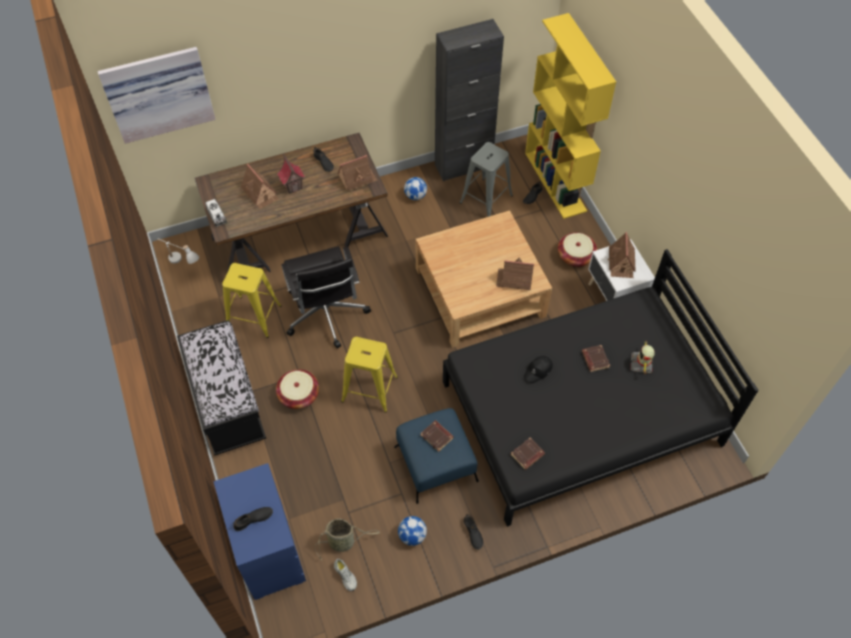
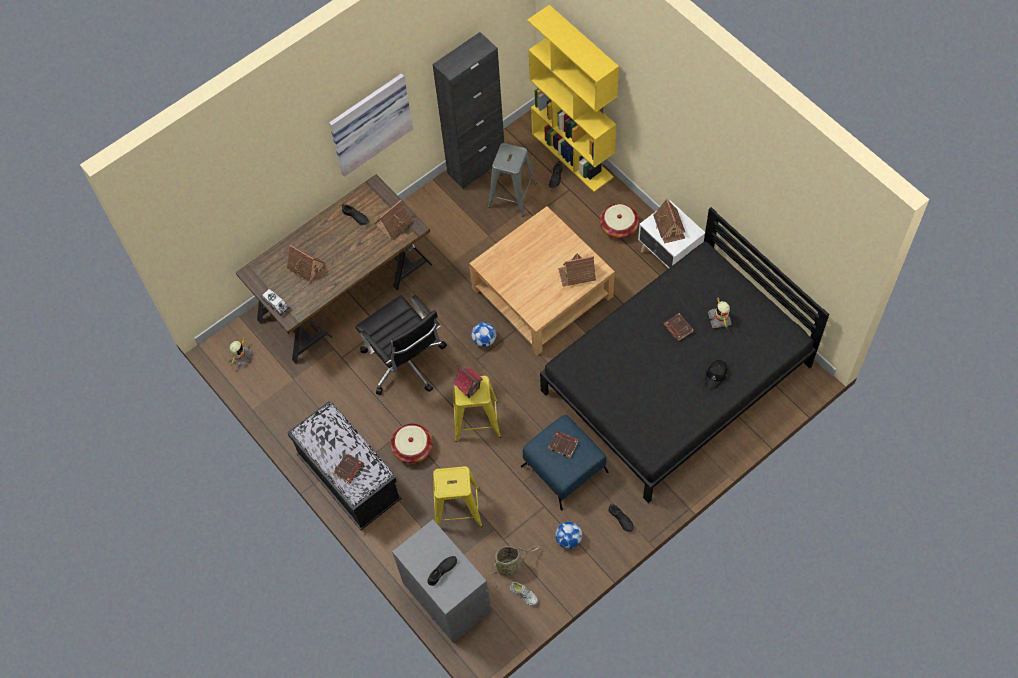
camera: 15 degrees left, 5 degrees up
picture [98,47,216,144] -> picture moved to [329,73,413,177]
white table lamp [157,238,199,264] -> toy robot [229,338,253,367]
blue dresser [213,463,306,600] -> grey dresser [392,519,492,643]
yellow stool [222,263,281,338] -> yellow stool moved to [433,466,483,527]
toy house [277,154,305,194] -> toy house moved to [453,364,483,398]
football [404,177,427,200] -> football moved to [471,322,496,347]
brown book [510,438,545,470] -> brown book moved to [333,453,364,483]
black cap [524,356,553,383] -> black cap moved to [705,360,728,389]

